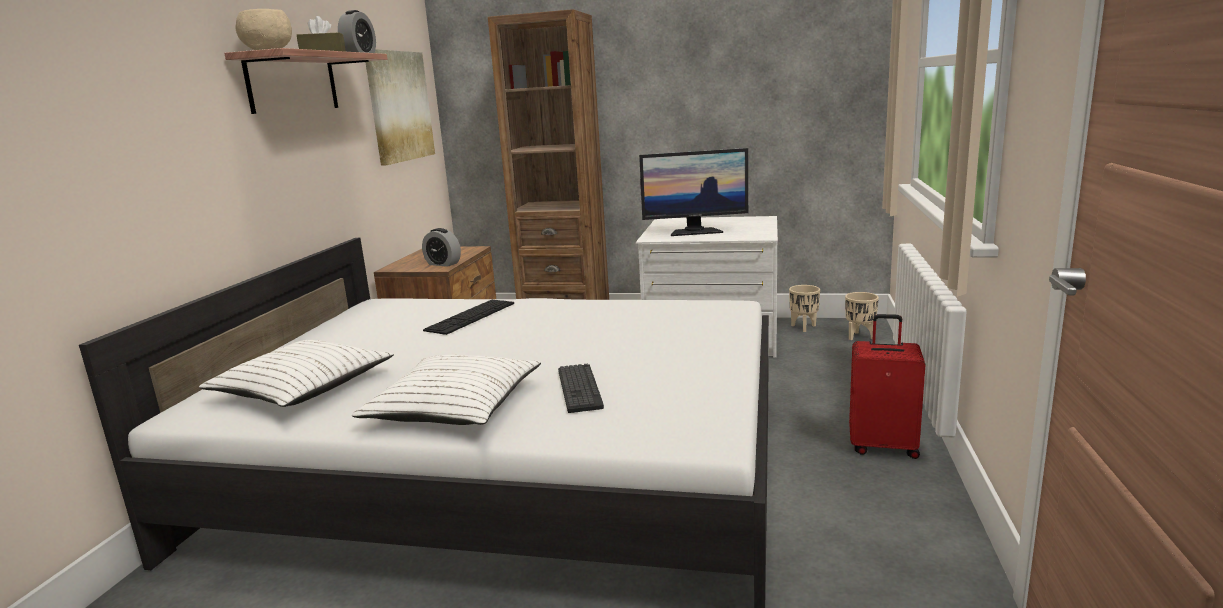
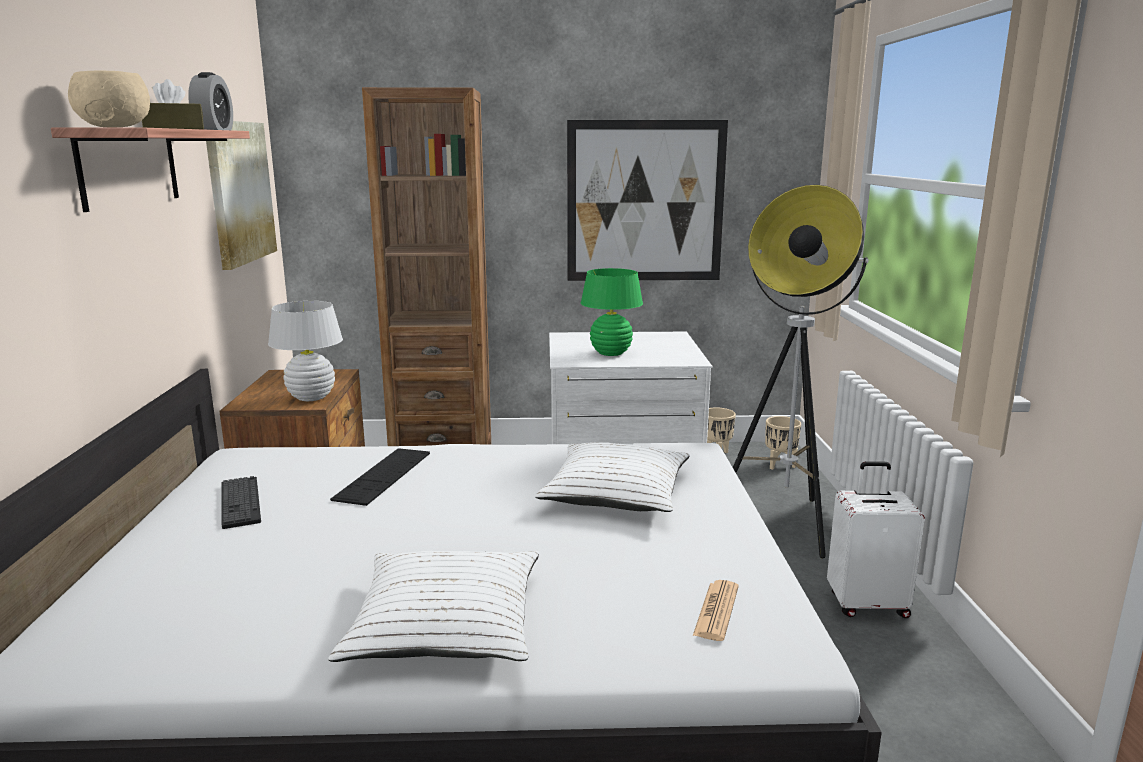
camera: 15 degrees left, 0 degrees up
white pillow [199,340,394,407] -> white pillow moved to [535,442,690,512]
alarm clock [422,228,461,267] -> white table lamp [268,301,343,401]
keyboard [558,364,604,413] -> keyboard moved to [221,476,261,529]
monitor [639,148,748,236] -> green table lamp [581,268,643,356]
red suitcase [849,314,926,459] -> white suitcase [827,461,925,618]
none -> picture [567,120,728,281]
none -> newspaper [693,580,739,641]
none -> floor lamp [733,185,869,559]

